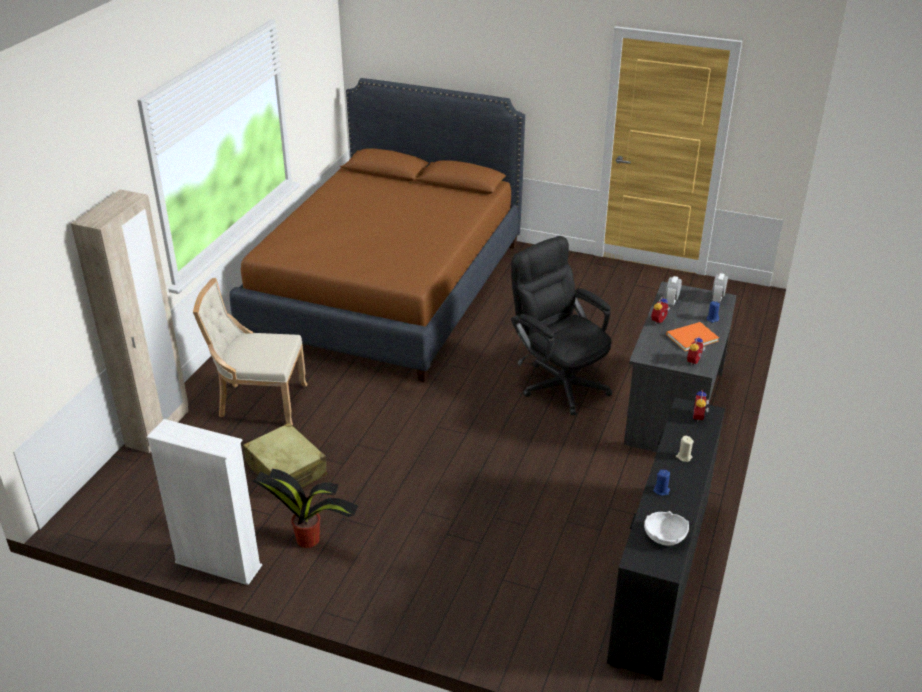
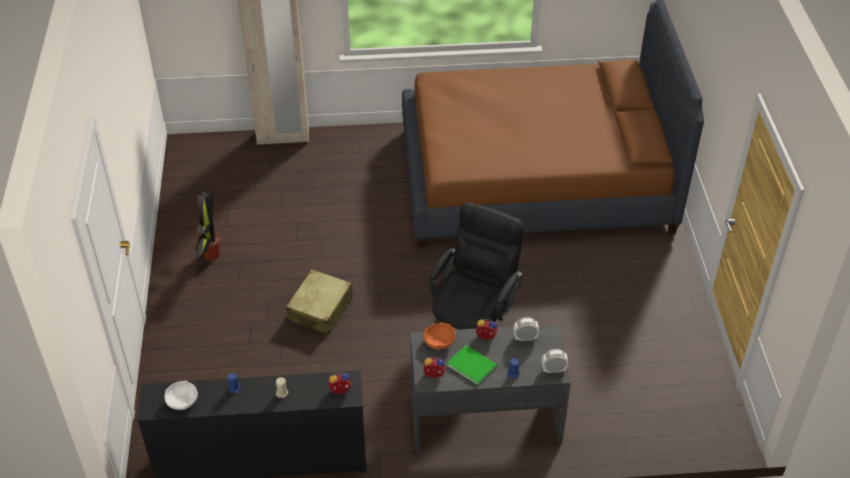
camera: 65 degrees right, 10 degrees up
white bookcase [147,419,262,585] -> none
beige chair [193,278,307,425] -> none
beige suitcase [243,423,327,488] -> beige suitcase moved to [286,269,353,335]
orange book [666,322,719,351] -> green book [447,345,497,385]
none -> orange bowl [423,323,455,349]

